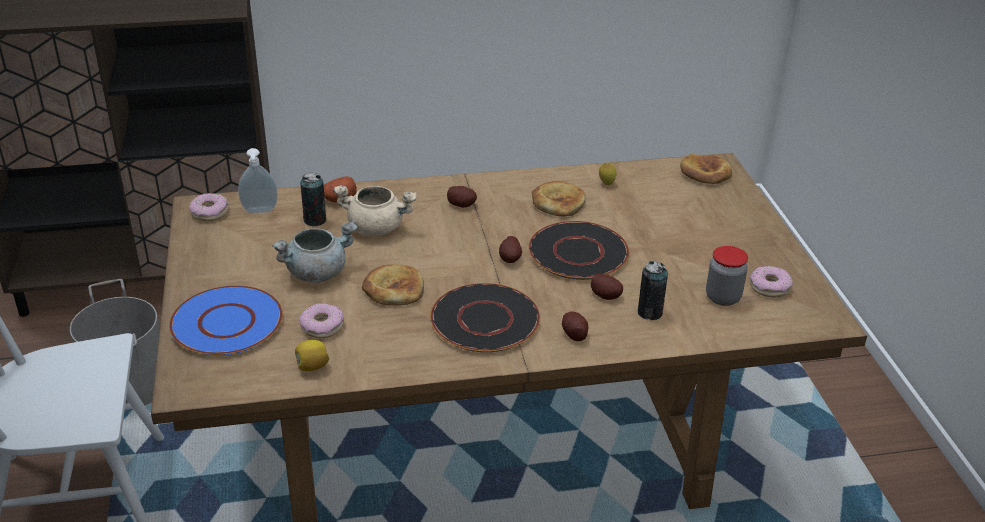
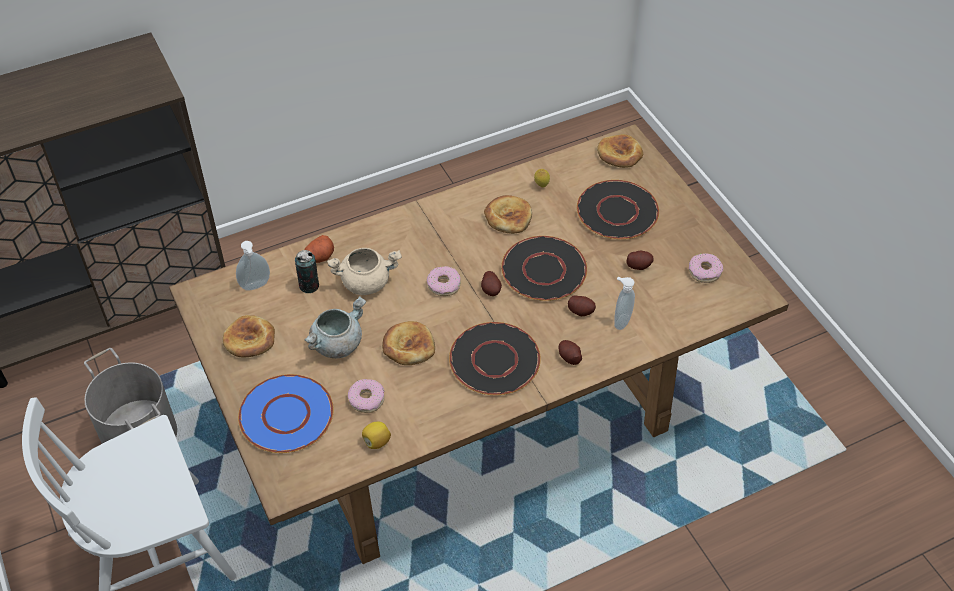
camera: 15 degrees left, 15 degrees up
donut [189,193,228,221] -> donut moved to [427,266,461,296]
potato [447,186,477,207] -> potato moved to [627,251,654,270]
can [638,261,668,320] -> soap dispenser [614,277,635,330]
jar [706,246,748,306] -> none
none -> bread [223,315,275,358]
none -> black plate [577,180,659,239]

